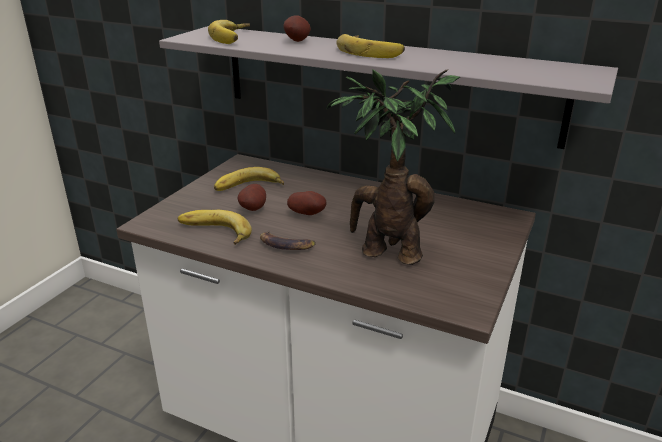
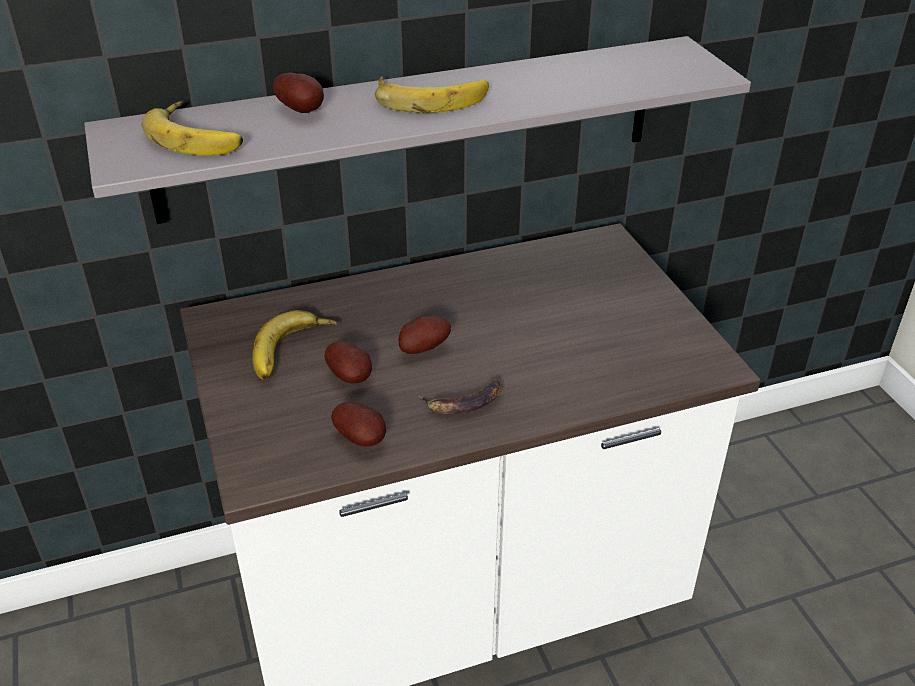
camera: 45 degrees left, 10 degrees up
banana [178,210,252,245] -> potato [331,402,386,447]
potted plant [326,69,460,265] -> none

